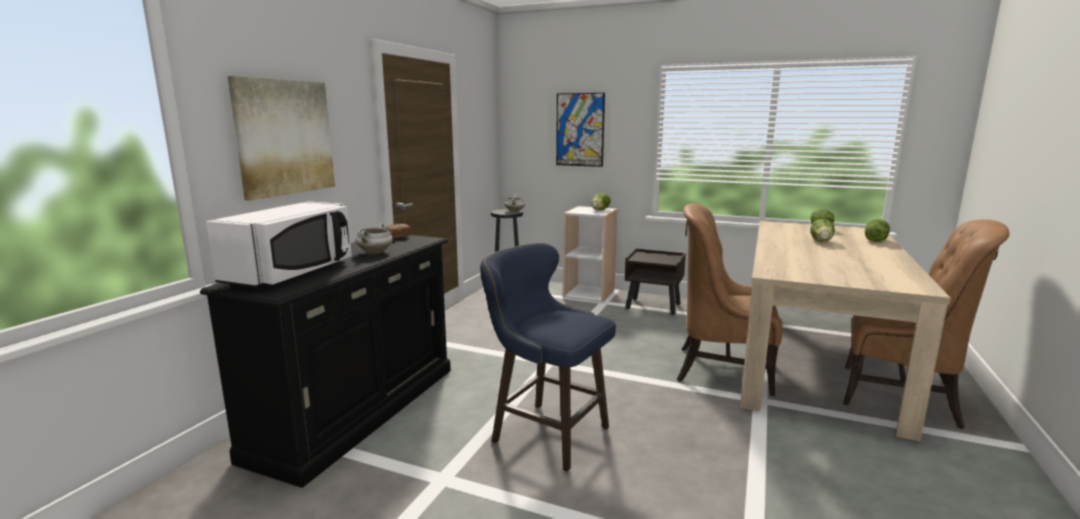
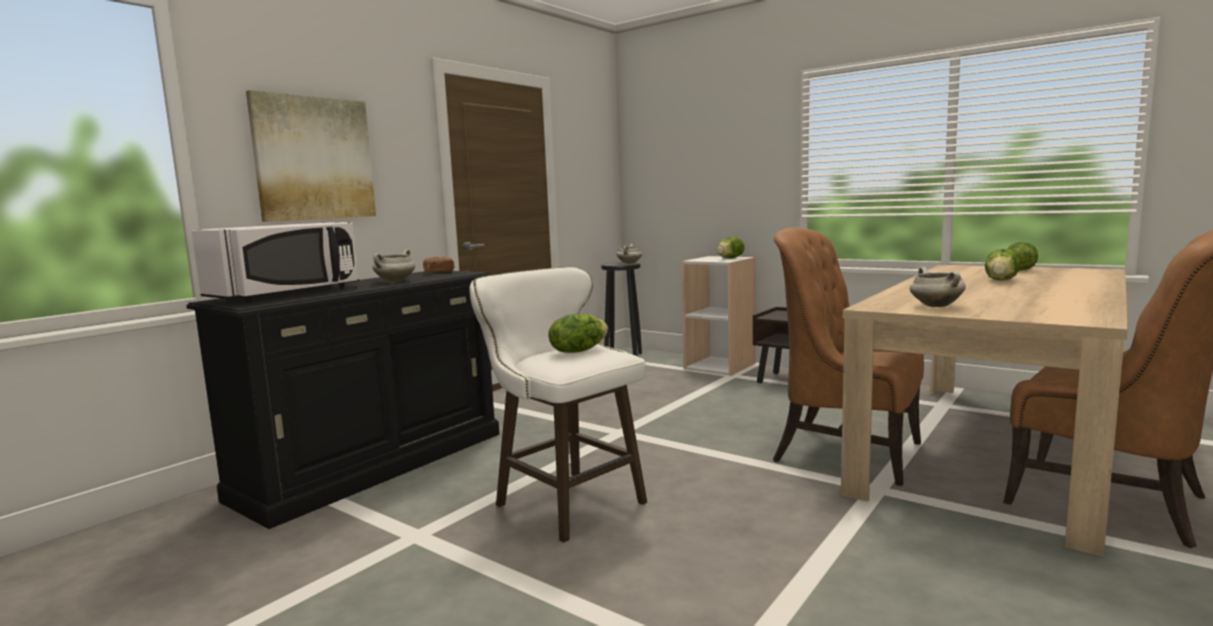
camera: 15 degrees right, 5 degrees down
blue stool [480,243,616,472] -> white stool [469,267,647,543]
picture [556,93,605,167] -> none
lettuce [865,219,890,242] -> lettuce moved to [548,314,608,353]
none -> white cooking pot [910,267,966,307]

